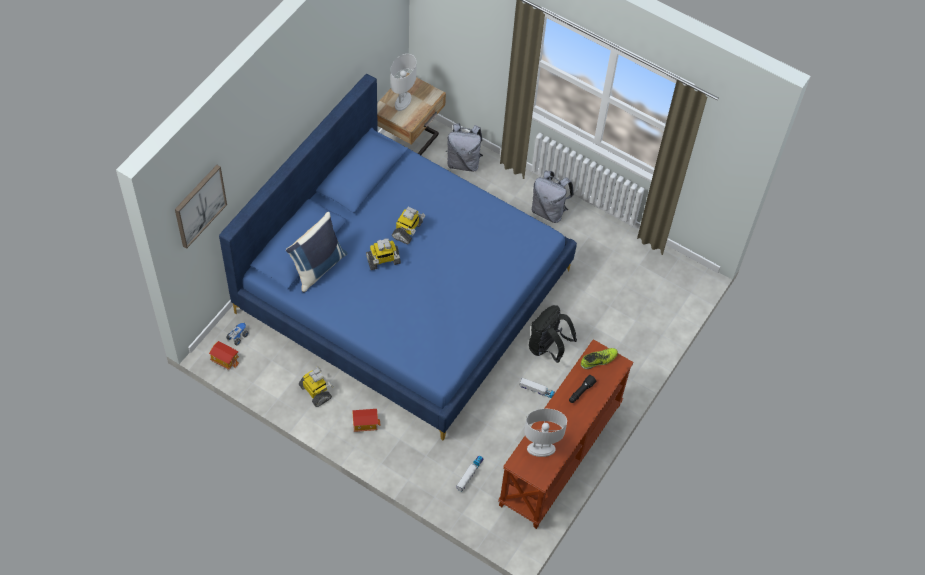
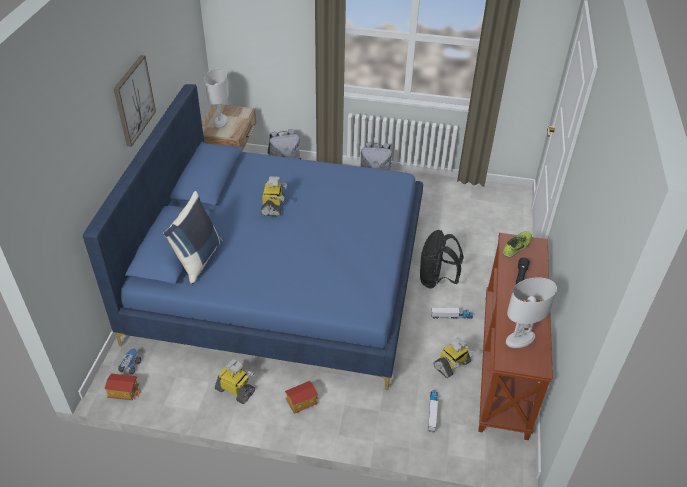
camera: 20 degrees left, 15 degrees down
picture [175,165,227,249] -> picture moved to [114,55,156,147]
toy robot [366,238,401,270] -> toy robot moved to [433,337,475,378]

